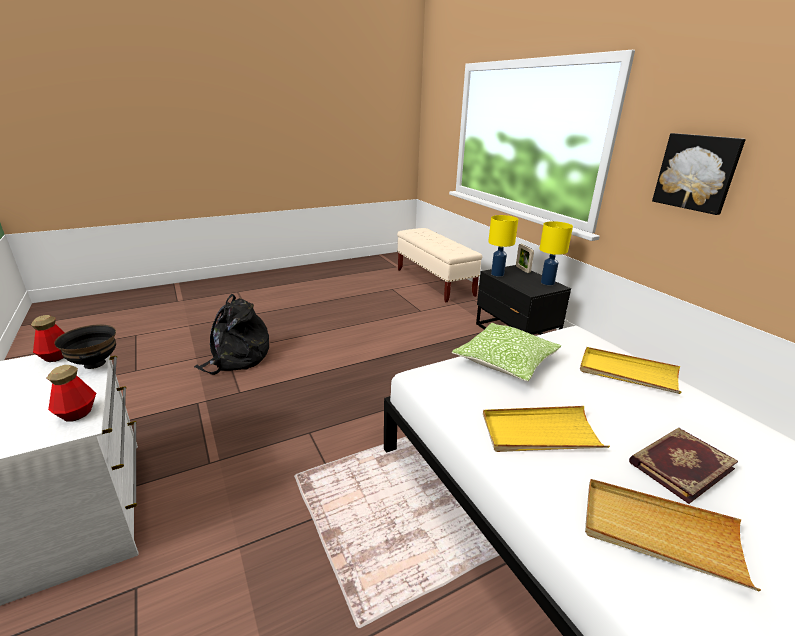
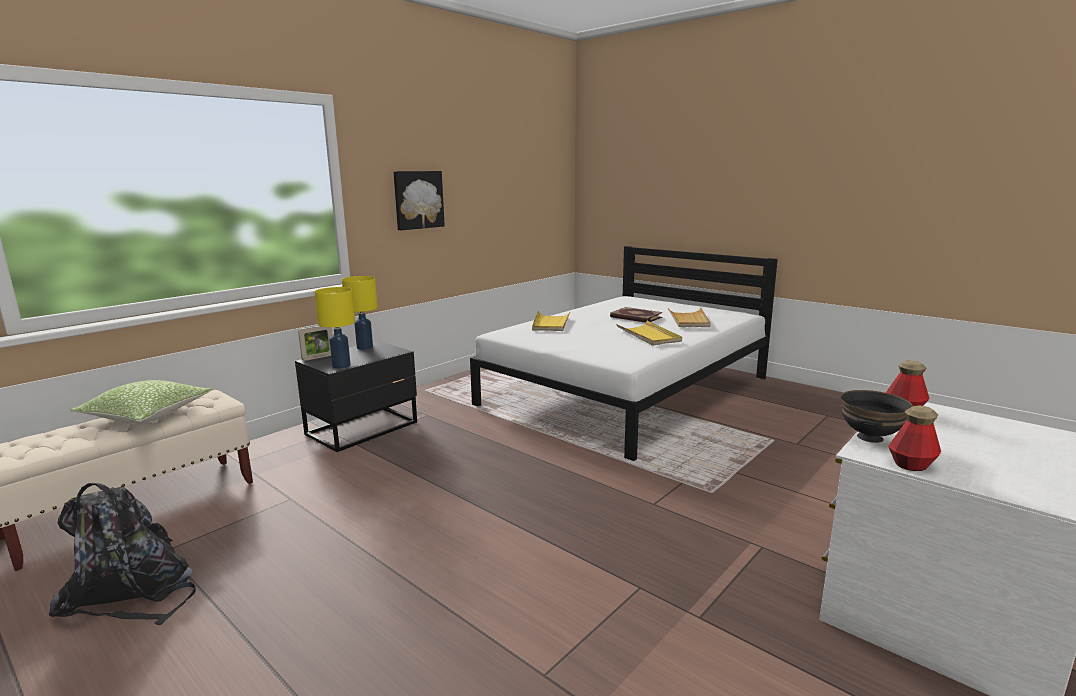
camera: 110 degrees left, 10 degrees down
black backpack [194,294,269,375] -> black backpack moved to [49,483,195,625]
pillow [452,323,562,381] -> pillow moved to [70,380,212,423]

